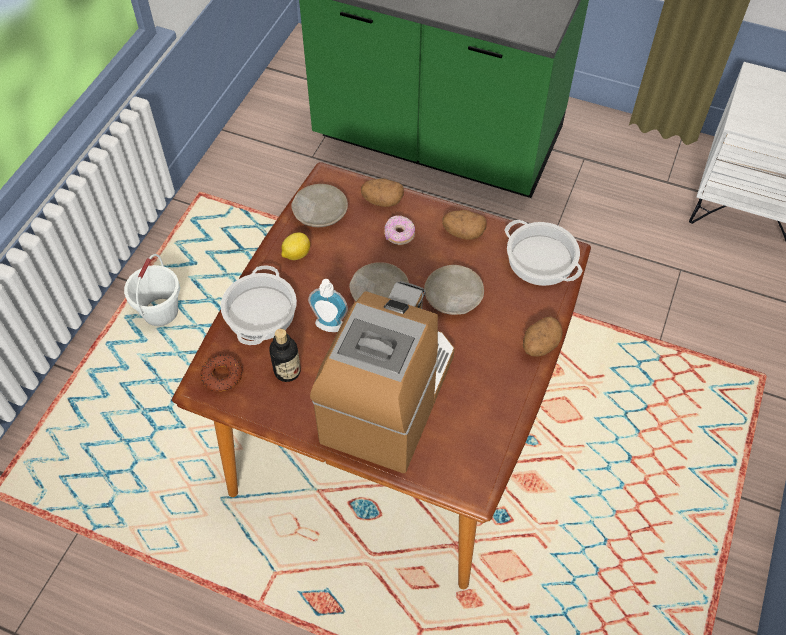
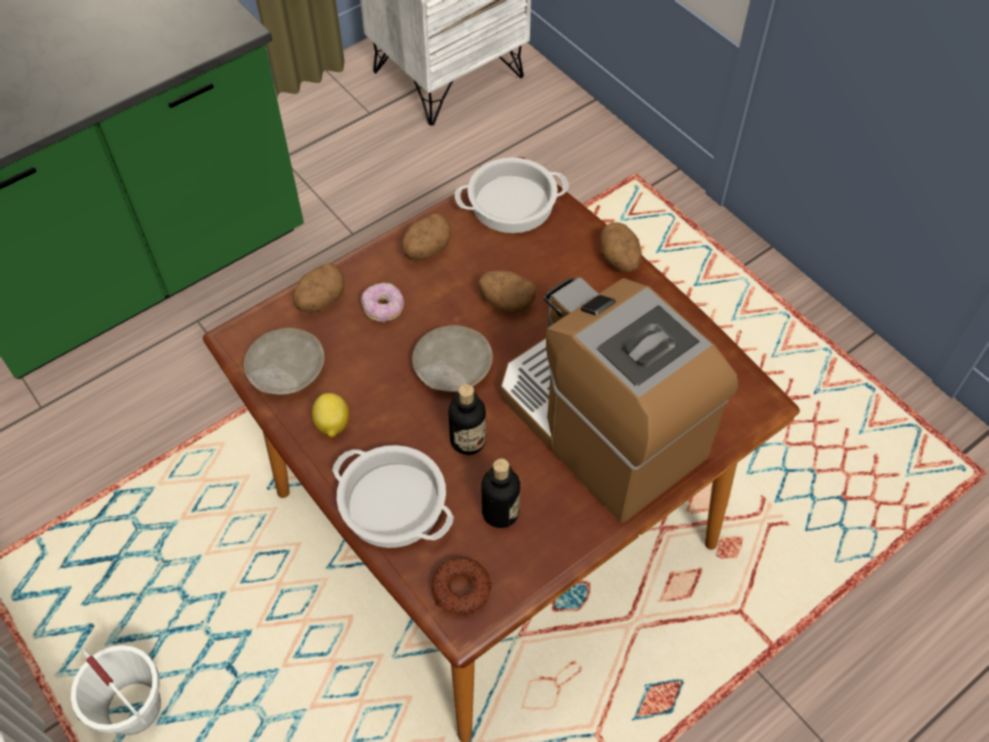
camera: 60 degrees left, 0 degrees up
soap dispenser [308,279,348,332] -> bottle [448,384,486,455]
beige plate [424,265,484,315] -> potato [478,271,537,312]

